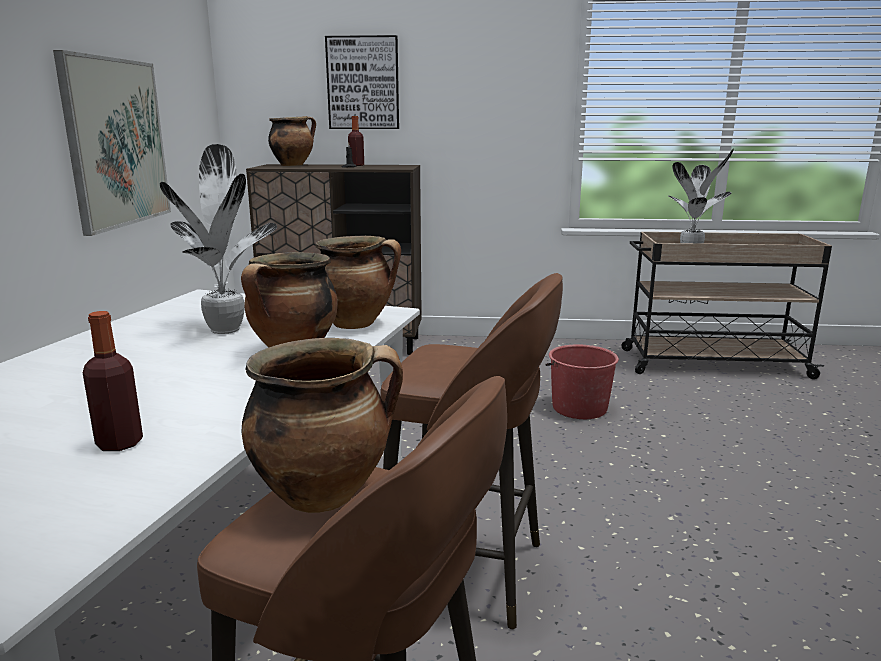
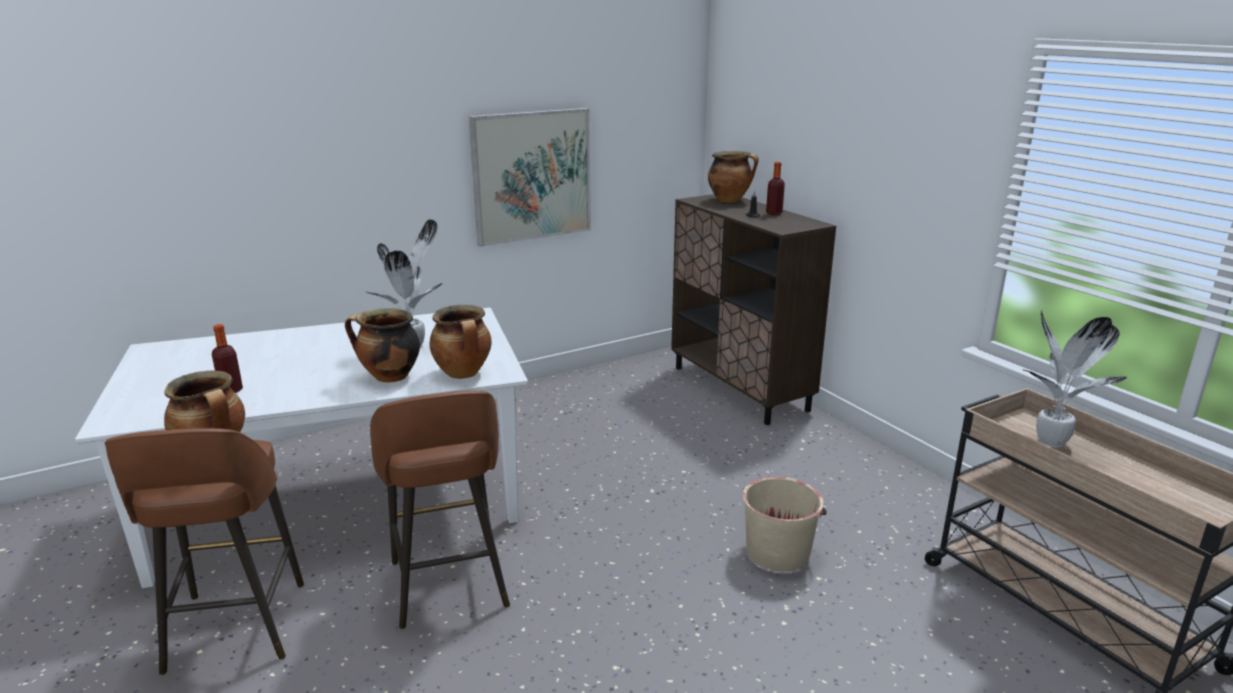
camera: 55 degrees right, 5 degrees up
picture [325,35,399,129] -> none
red bucket [546,344,619,419] -> beige bucket [743,477,827,571]

